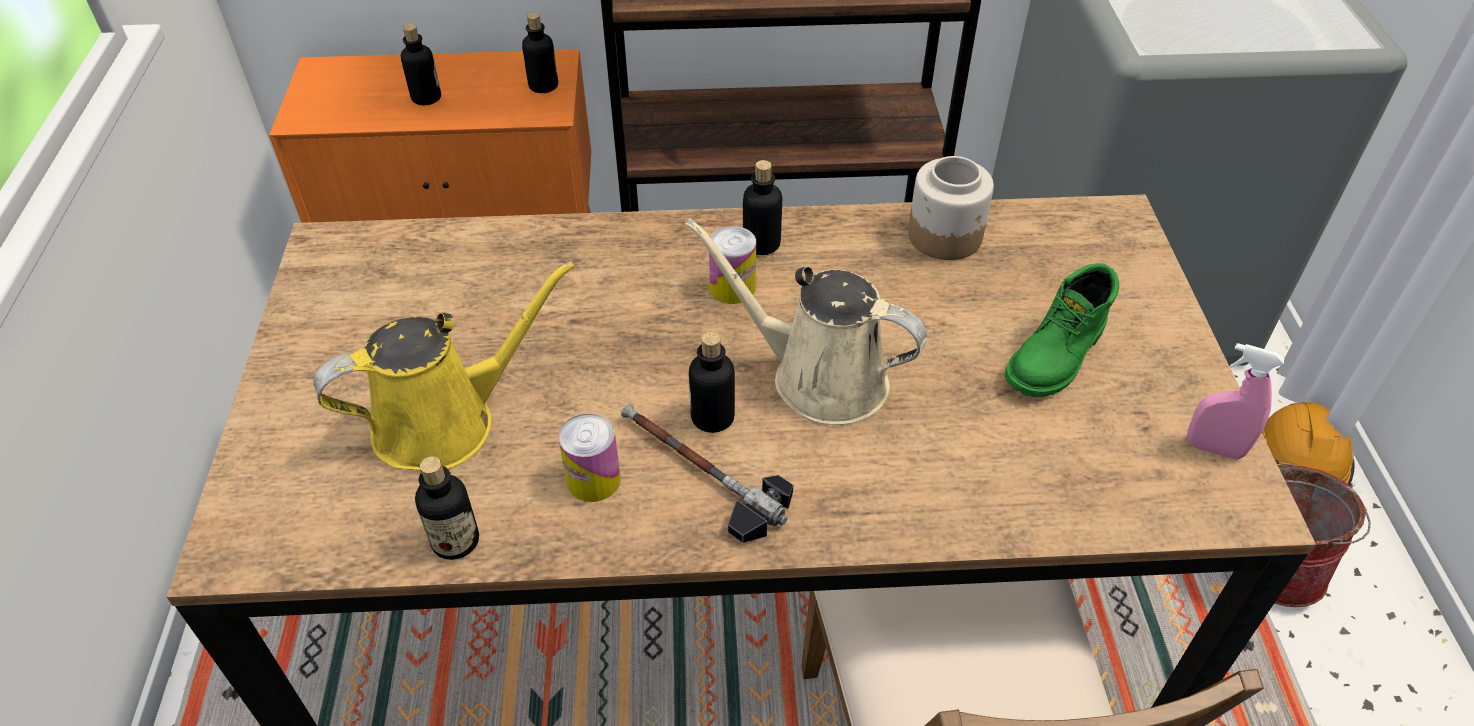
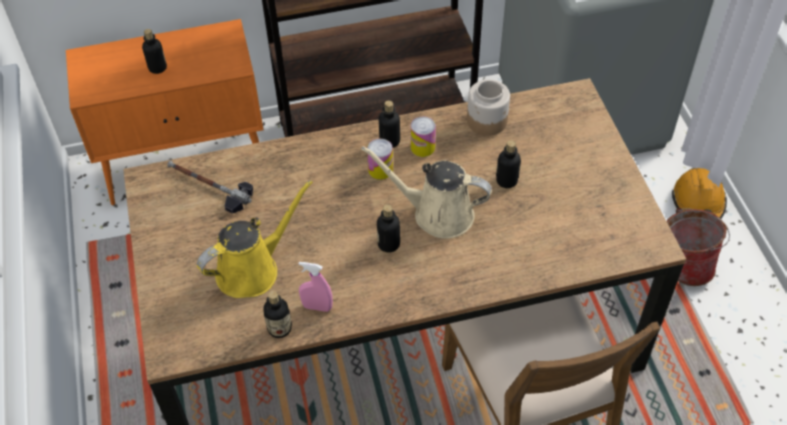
camera: 10 degrees left, 5 degrees up
bottle [522,13,558,93] -> bottle moved to [496,140,521,188]
can [558,413,621,502] -> can moved to [411,116,436,157]
hammer [621,404,793,543] -> hammer moved to [167,161,253,214]
green boot [1005,263,1119,397] -> none
pink spray bottle [1187,343,1284,460] -> pink spray bottle moved to [299,262,333,312]

